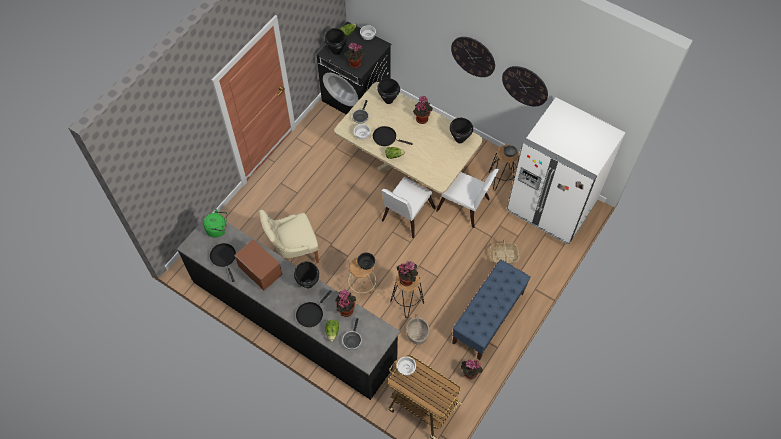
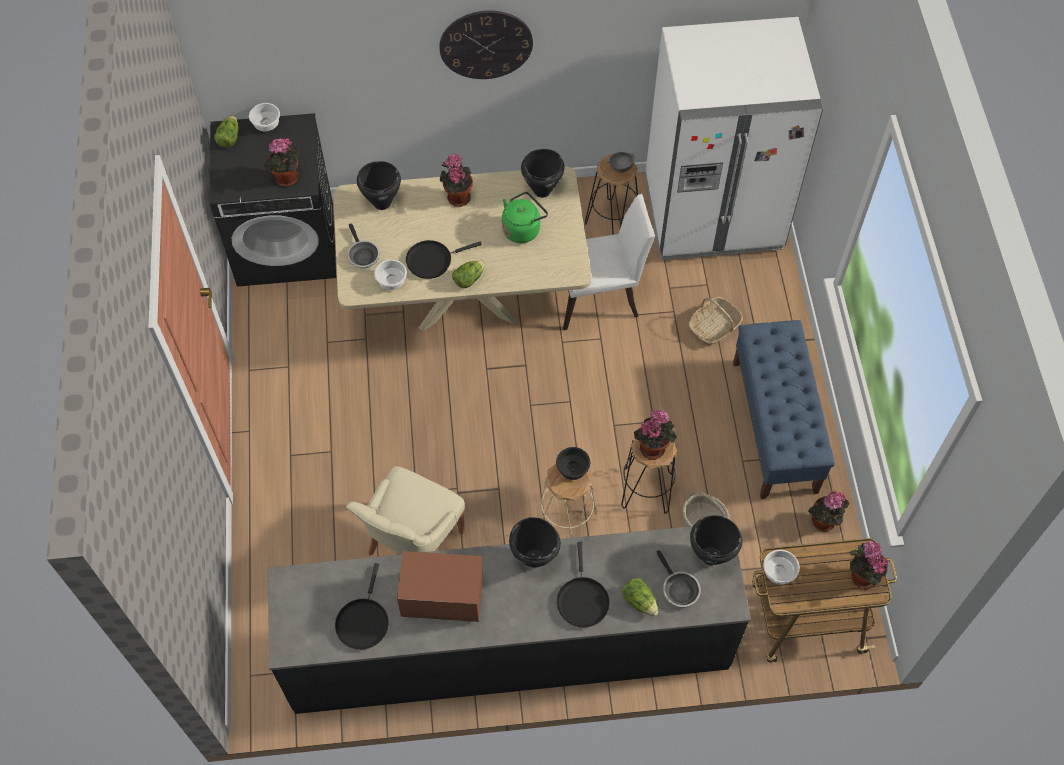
camera: 40 degrees left, 0 degrees up
green kettle [203,209,227,238] -> green kettle moved to [502,191,548,243]
black frying pan [210,243,236,282] -> black frying pan turned 105 degrees counterclockwise [335,563,388,650]
black cooking pot [325,28,347,55] -> black cooking pot moved to [690,515,742,565]
potted plant [335,290,356,317] -> potted plant moved to [850,541,888,590]
white chair [382,177,436,238] -> none
wall clock [502,66,548,107] -> none

